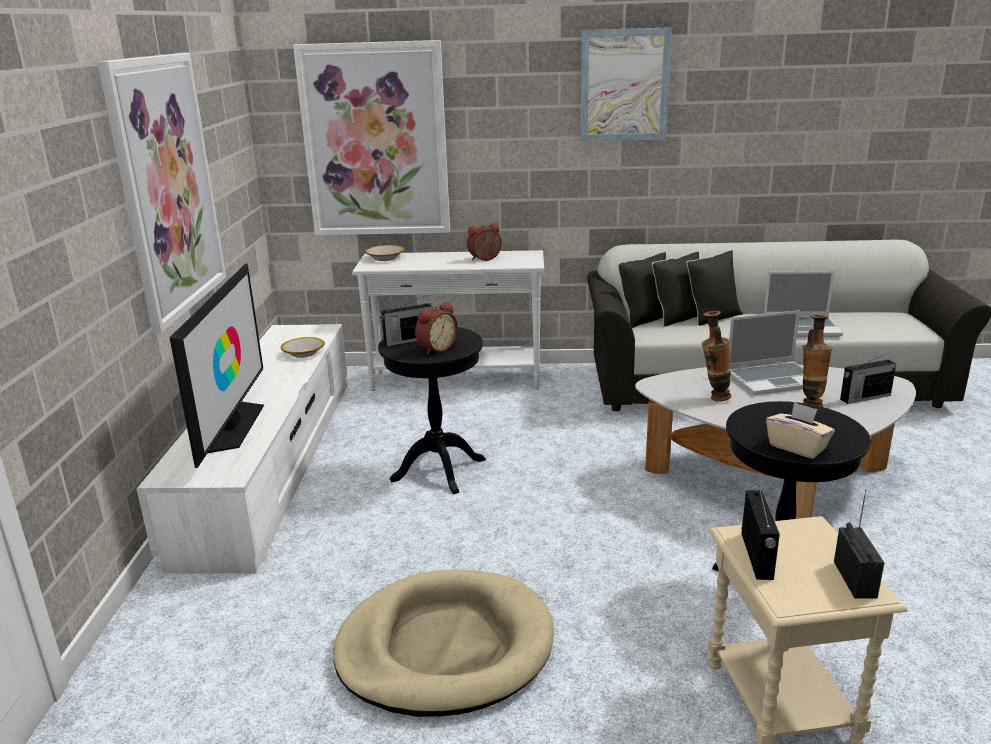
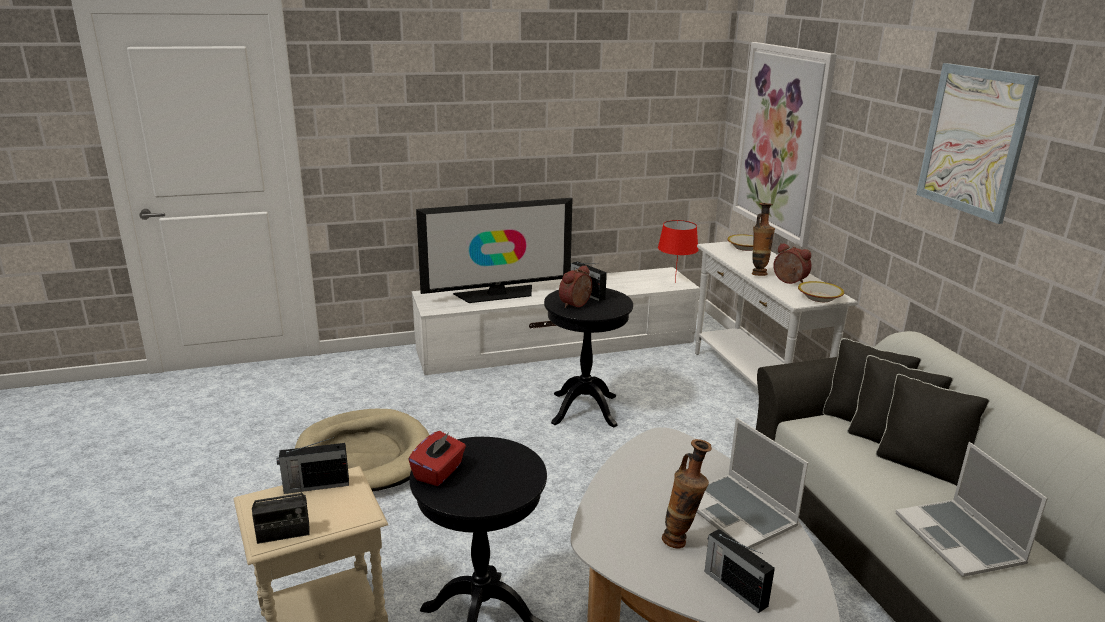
camera: 70 degrees right, 0 degrees up
picture [98,53,226,334] -> none
bowl [281,337,325,358] -> bowl moved to [798,281,844,302]
alarm clock [415,302,458,354] -> alarm clock turned 105 degrees clockwise [559,265,592,308]
vase [702,311,731,401] -> vase moved to [752,203,775,276]
beige tissue box [766,402,835,459] -> red tissue box [408,431,466,486]
none -> red table lamp [658,220,698,282]

